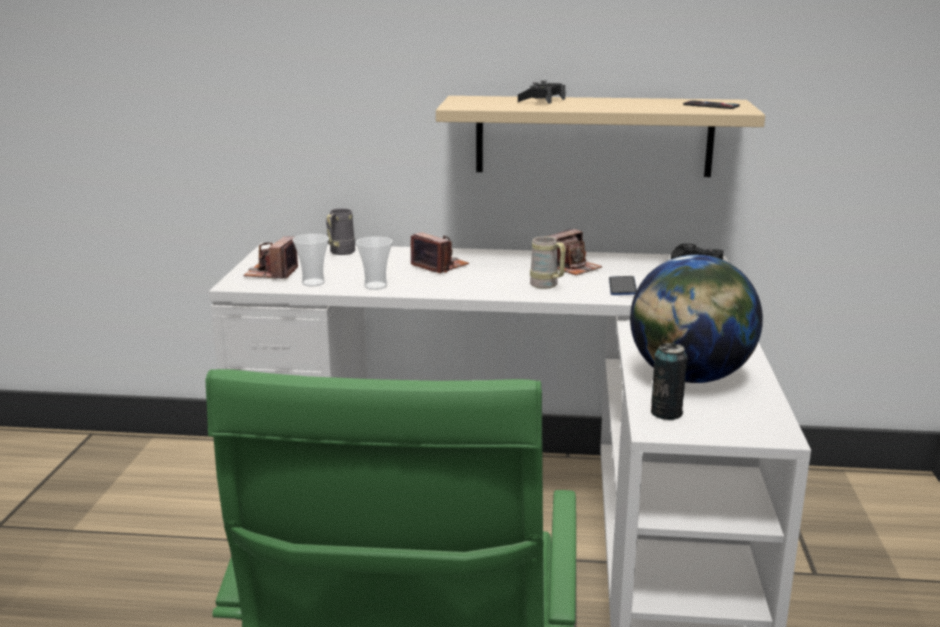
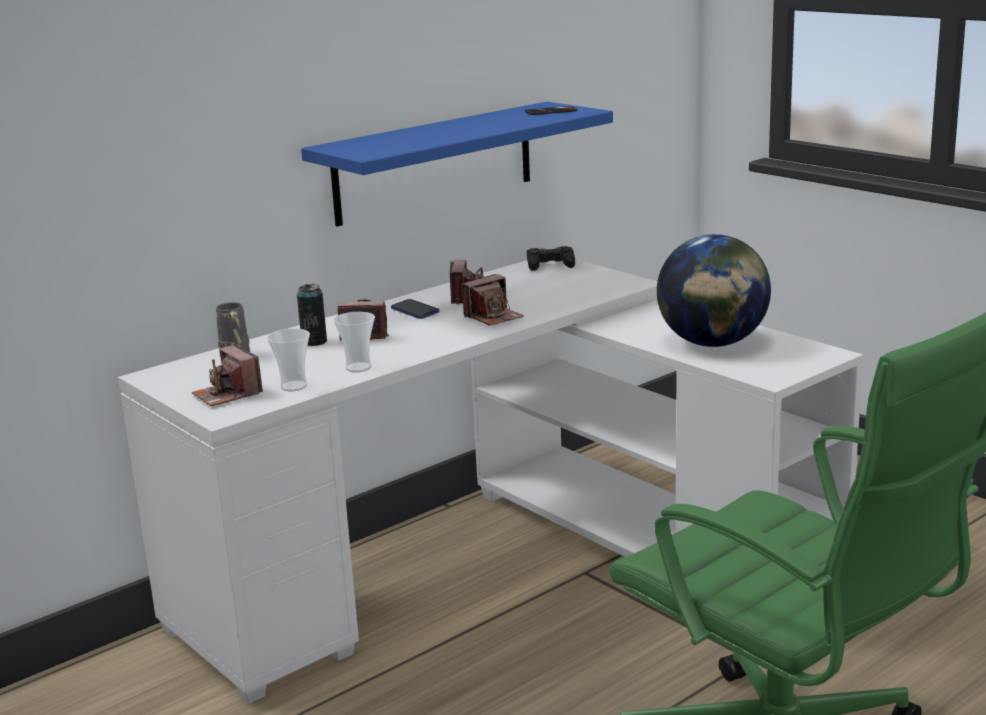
camera: 45 degrees left, 0 degrees up
beige shelf [436,96,765,177] -> blue shelf [301,102,613,227]
black game controller [518,80,566,104] -> none
beige mug [530,237,566,289] -> camera [461,274,524,326]
phone [609,276,637,295] -> phone moved to [391,299,439,319]
can [651,343,687,420] -> can moved to [297,284,327,346]

